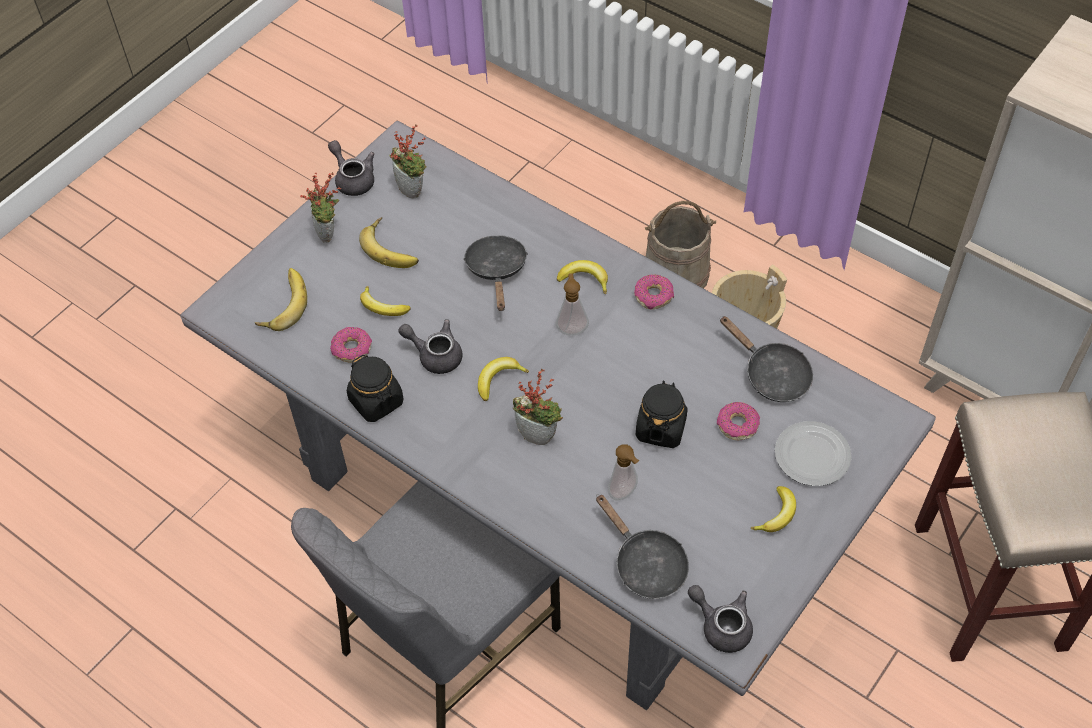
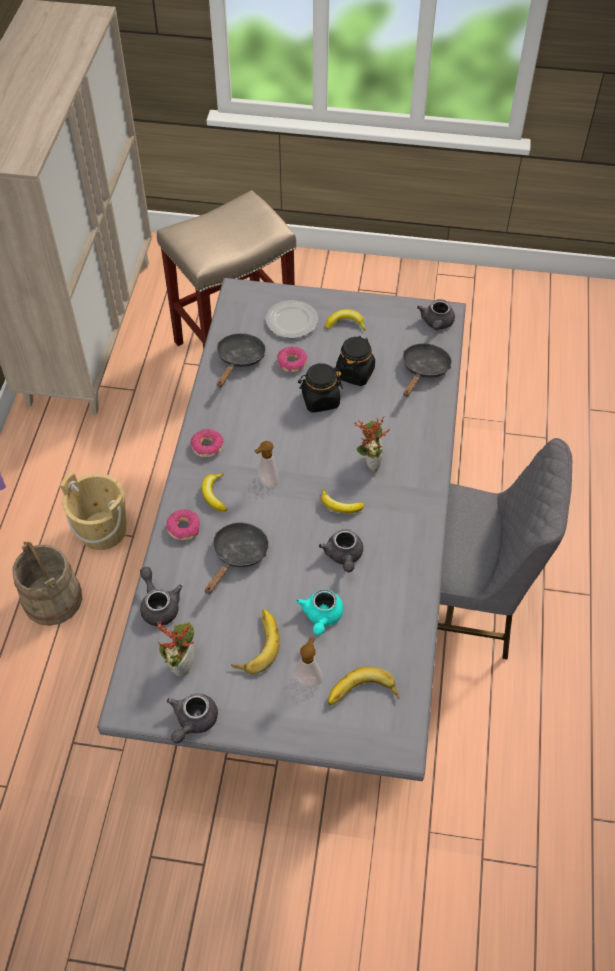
camera: 120 degrees left, 0 degrees up
potted plant [300,172,340,243] -> none
donut [330,327,372,363] -> donut moved to [166,510,200,540]
black jar [347,355,404,422] -> black jar moved to [336,335,375,386]
banana [360,286,411,316] -> turquoise teapot [296,589,344,635]
black frying pan [463,235,528,311] -> black frying pan turned 150 degrees clockwise [205,523,269,594]
soap dispenser [608,444,639,500] -> soap dispenser moved to [293,637,323,687]
none -> grey teapot [140,567,182,626]

